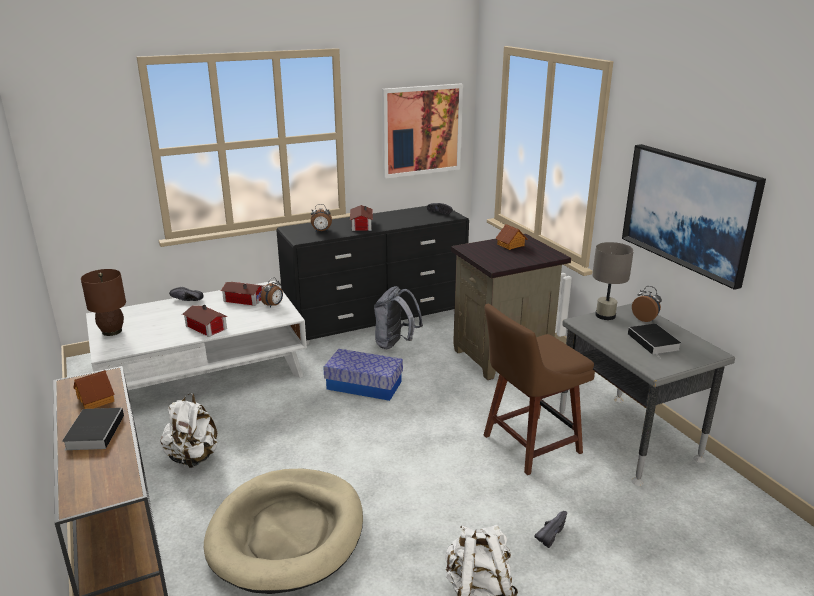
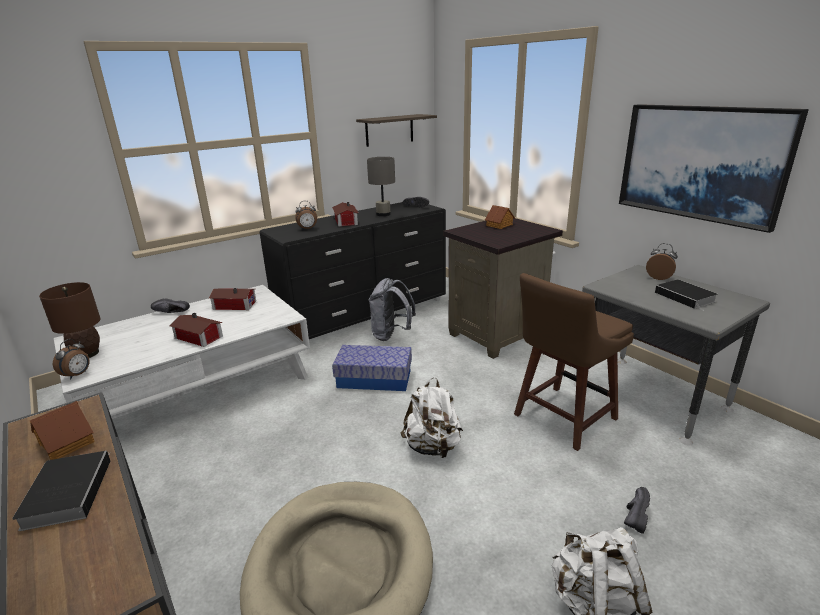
camera: 10 degrees left, 0 degrees up
white backpack [160,393,218,468] -> white backpack moved to [401,377,463,458]
alarm clock [261,278,283,308] -> alarm clock moved to [53,339,90,379]
picture [382,84,463,179] -> shelf [356,114,437,147]
grey table lamp [593,242,634,320] -> grey table lamp moved to [367,157,395,216]

